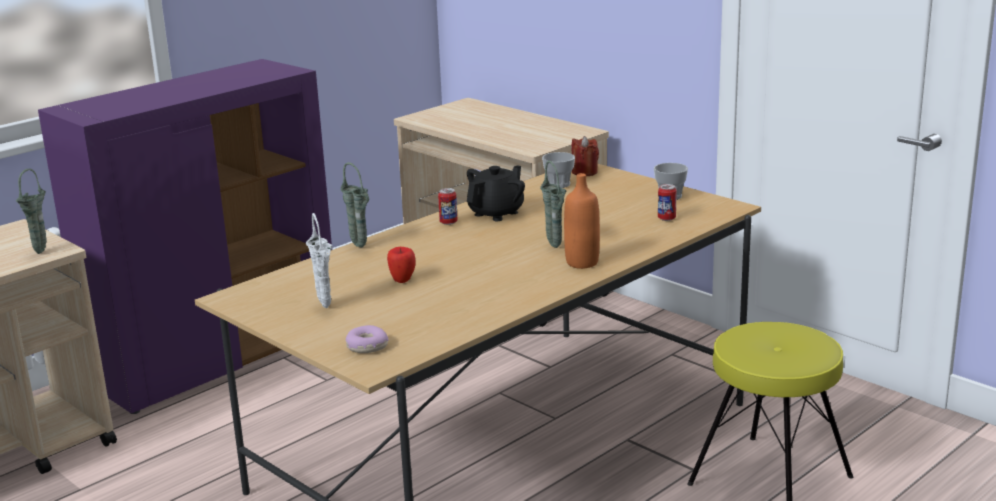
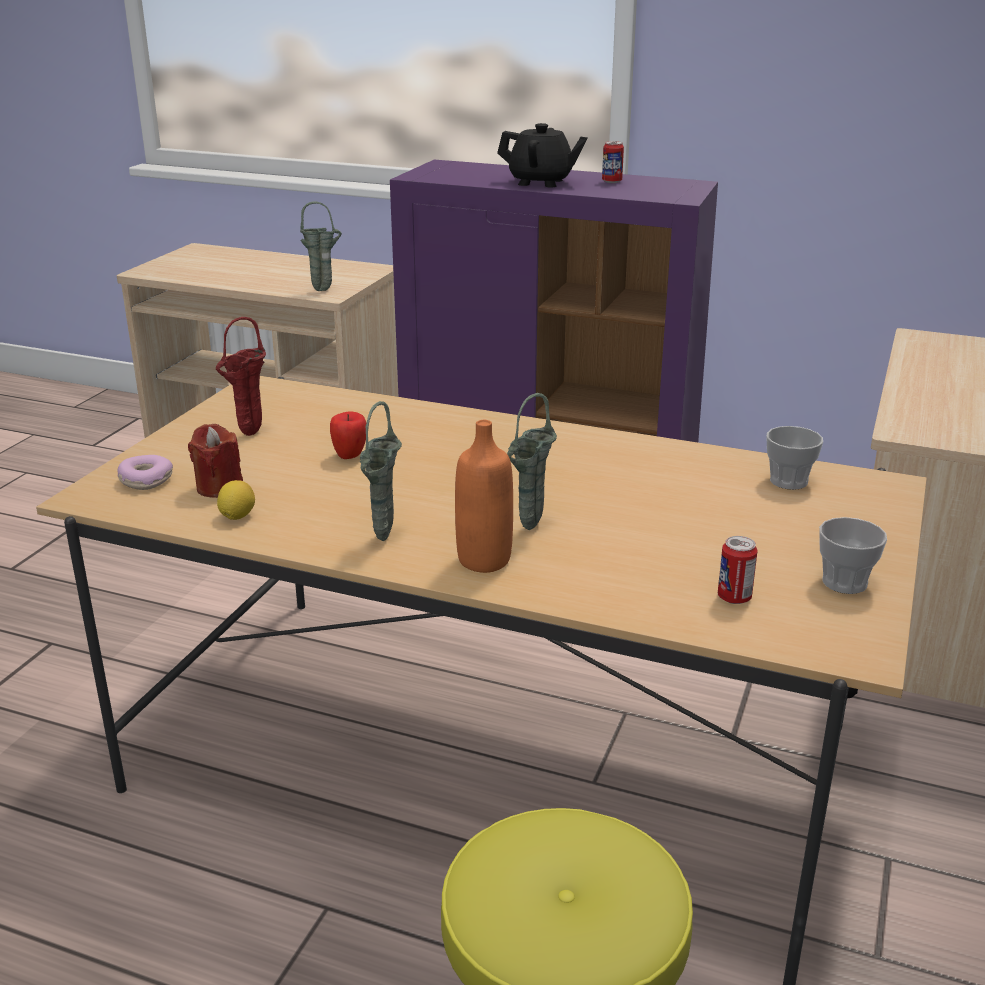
camera: 65 degrees right, 5 degrees up
white vase [306,213,333,308] -> red vase [216,317,266,436]
green vase [340,162,369,248] -> green vase moved to [360,401,402,541]
can [438,188,458,225] -> can moved to [602,141,624,183]
black teapot [467,165,525,221] -> black teapot moved to [497,123,588,188]
red candle [571,136,599,176] -> red candle moved to [188,424,243,498]
none -> lemon [217,480,255,520]

